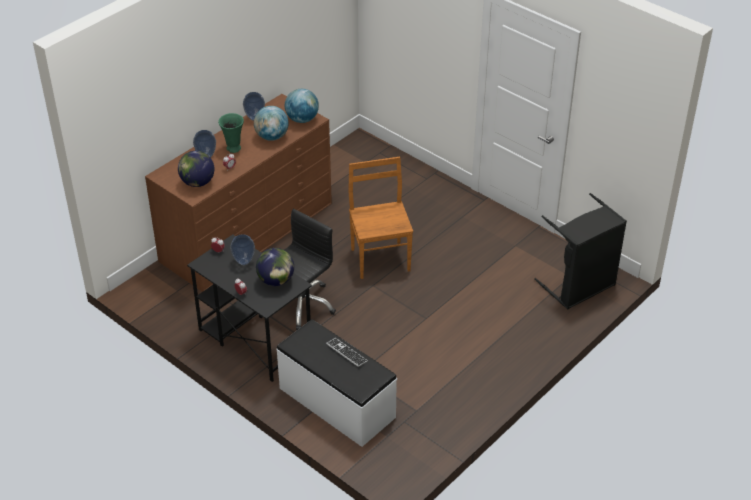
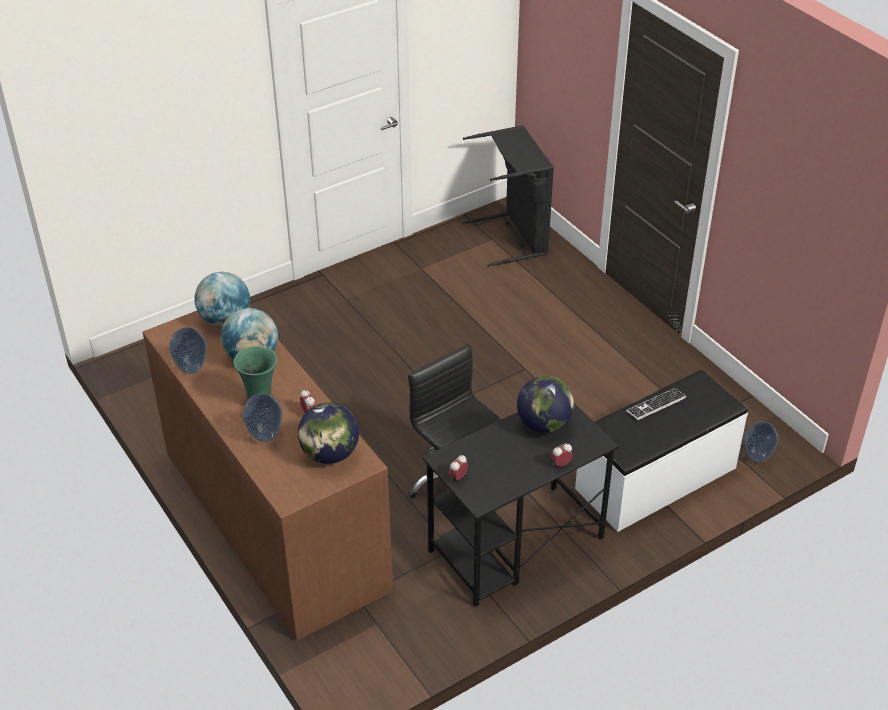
camera: 75 degrees left, 0 degrees up
vase [230,234,255,265] -> vase moved to [745,422,778,462]
brown chair [348,157,413,279] -> none

